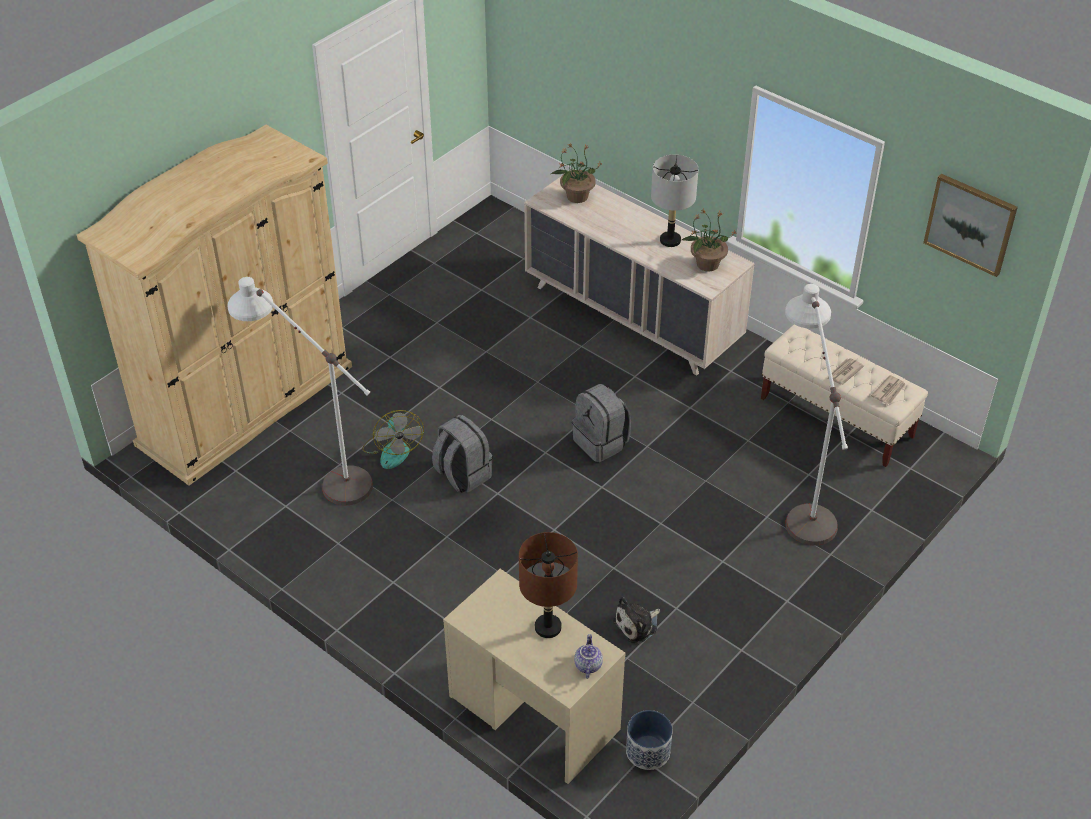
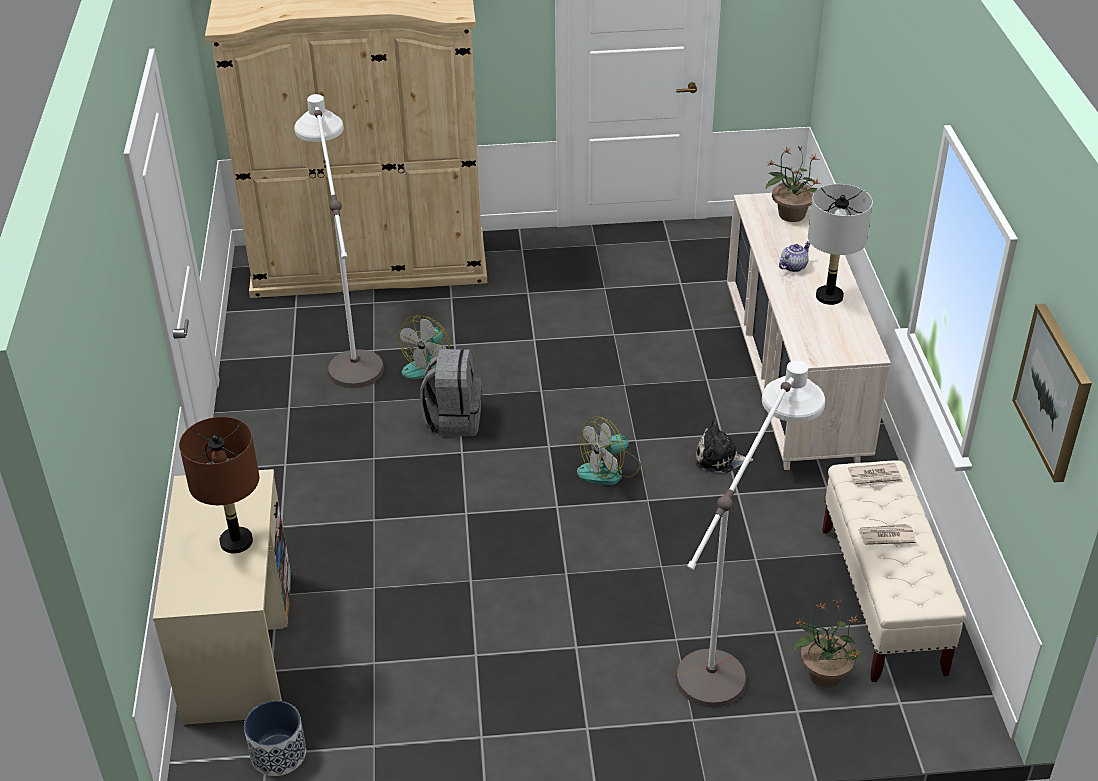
camera: 45 degrees right, 5 degrees down
grey backpack [572,384,631,462] -> fan [577,416,641,485]
teapot [574,634,603,679] -> teapot moved to [779,241,811,272]
plush toy [613,597,660,643] -> plush toy moved to [696,418,753,473]
potted plant [682,209,737,272] -> potted plant moved to [793,600,862,688]
newspaper [871,375,906,404] -> newspaper moved to [848,463,903,487]

